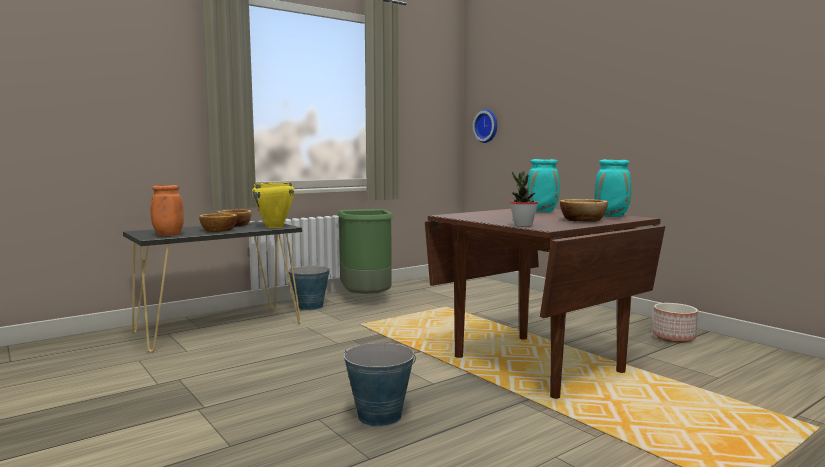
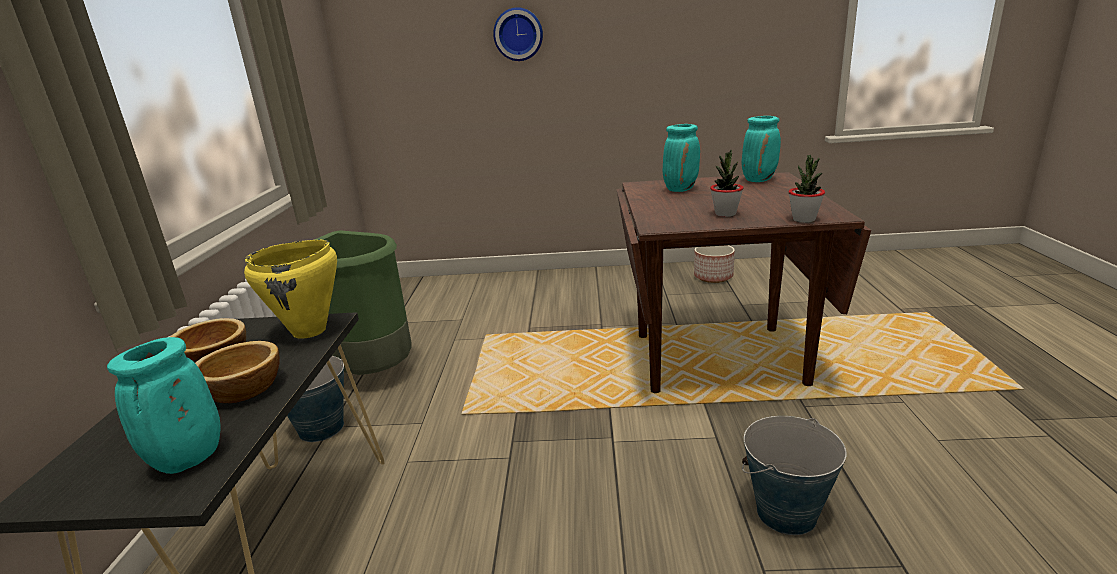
camera: 50 degrees left, 15 degrees up
orange vase [151,185,184,236] -> turquoise vase [107,337,220,474]
wall clock [473,109,497,143] -> wall clock moved to [493,7,543,61]
bowl [560,199,608,222] -> none
none -> potted plant [710,150,743,217]

